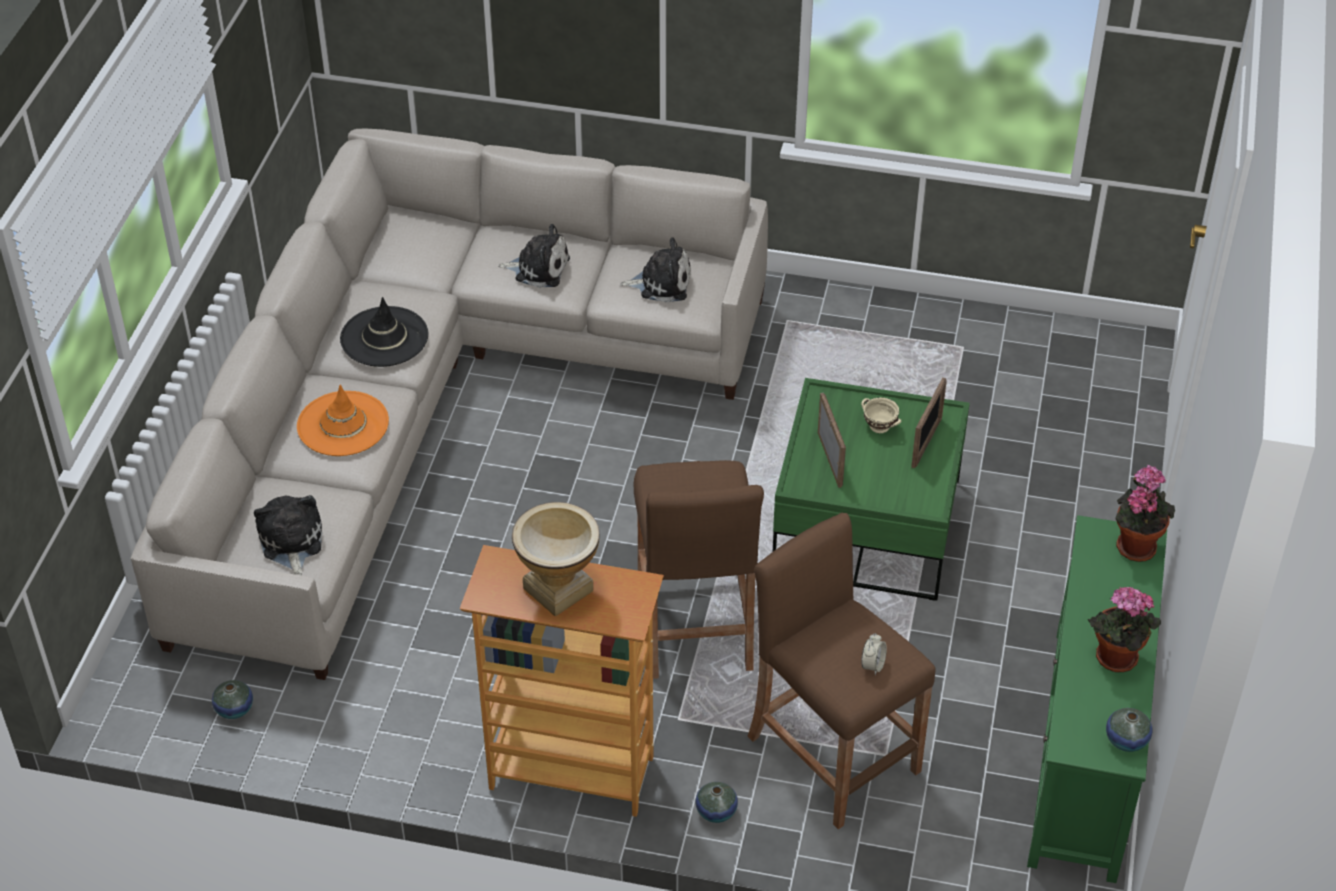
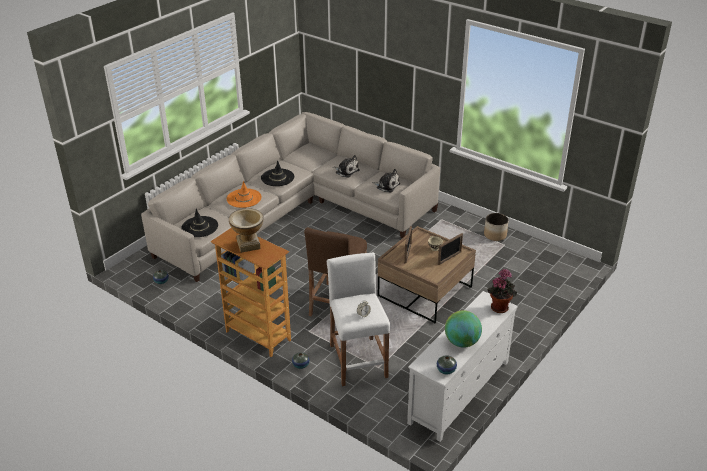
camera: 25 degrees right, 10 degrees down
plush toy [254,495,322,575] -> black hat [181,209,218,237]
brown stool [747,513,936,829] -> white stool [327,253,390,386]
green coffee table [773,378,970,601] -> brown coffee table [378,226,476,323]
green tv stand [1027,515,1167,883] -> white tv stand [407,291,518,442]
potted plant [1088,587,1161,672] -> globe [445,310,482,348]
none -> planter [484,213,509,241]

